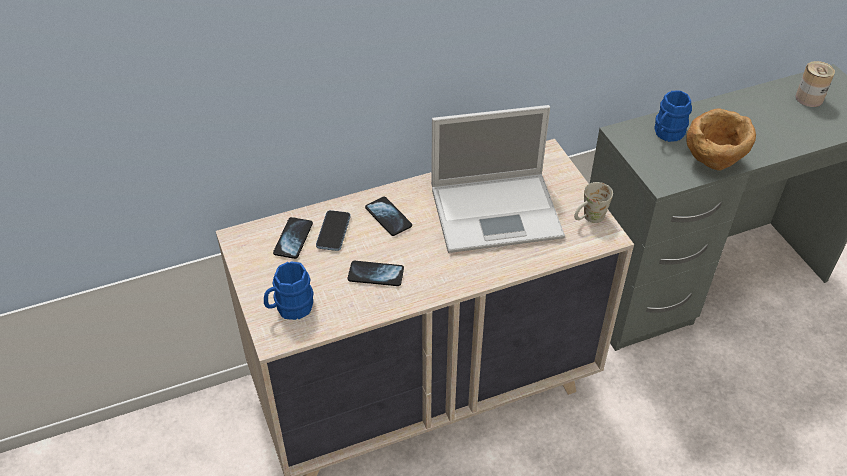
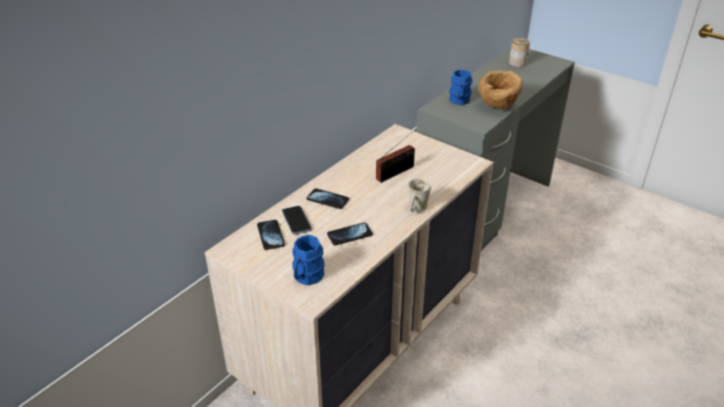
camera: 30 degrees left, 10 degrees down
laptop [431,105,565,253] -> radio [376,129,416,183]
white mug [574,182,613,223] -> white mug moved to [409,178,431,212]

